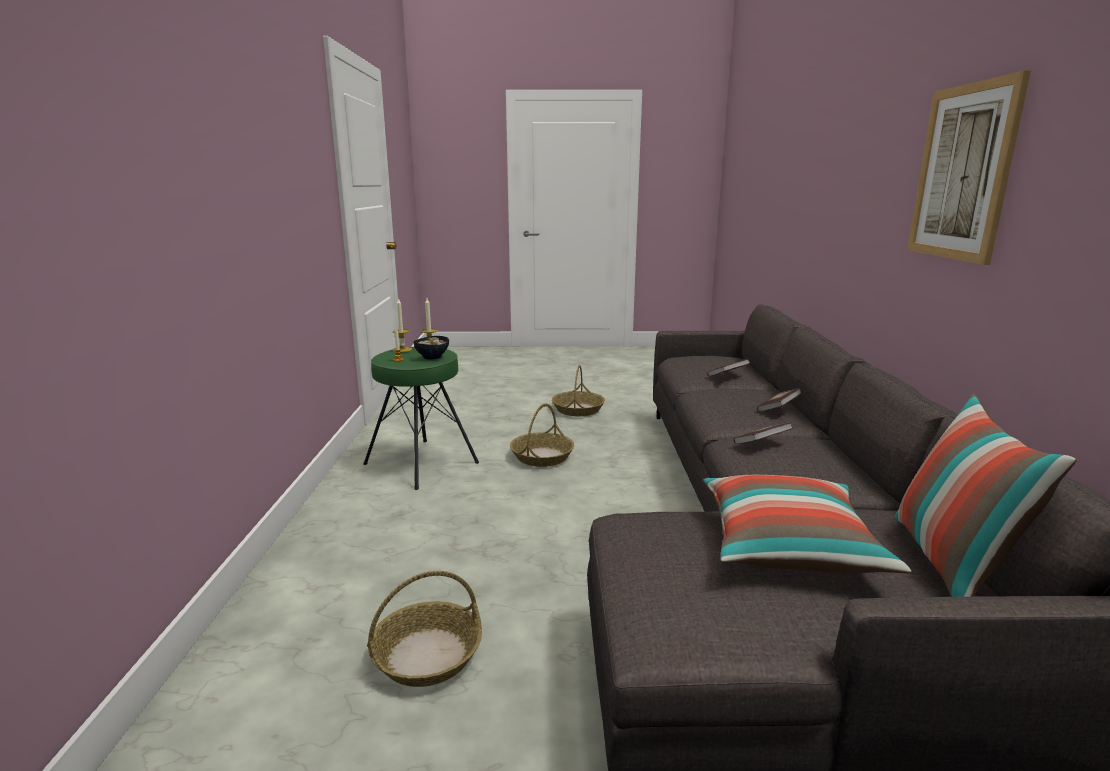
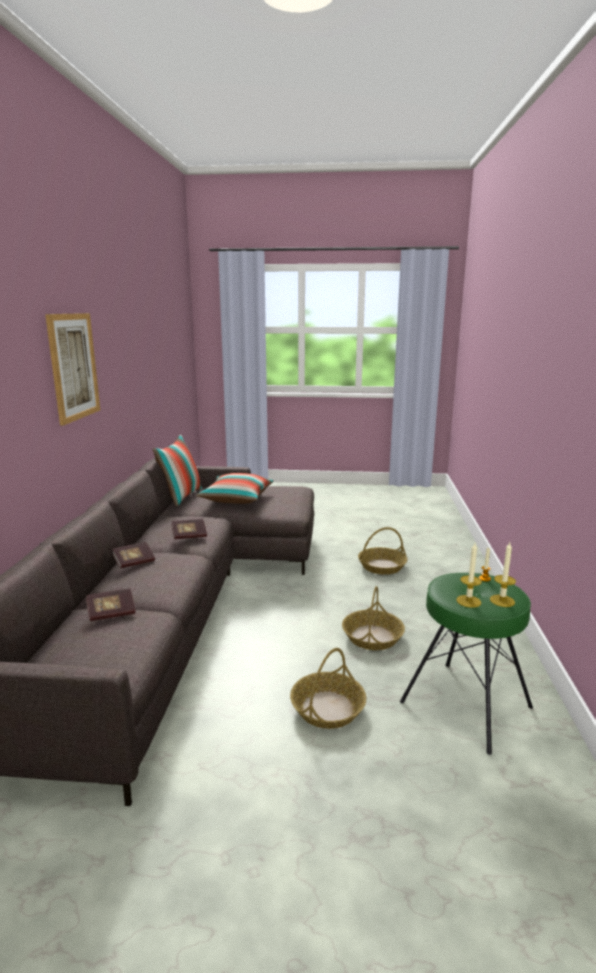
camera: 175 degrees left, 0 degrees up
bowl [413,336,449,360] -> none
basket [552,365,605,416] -> basket moved to [342,586,405,650]

